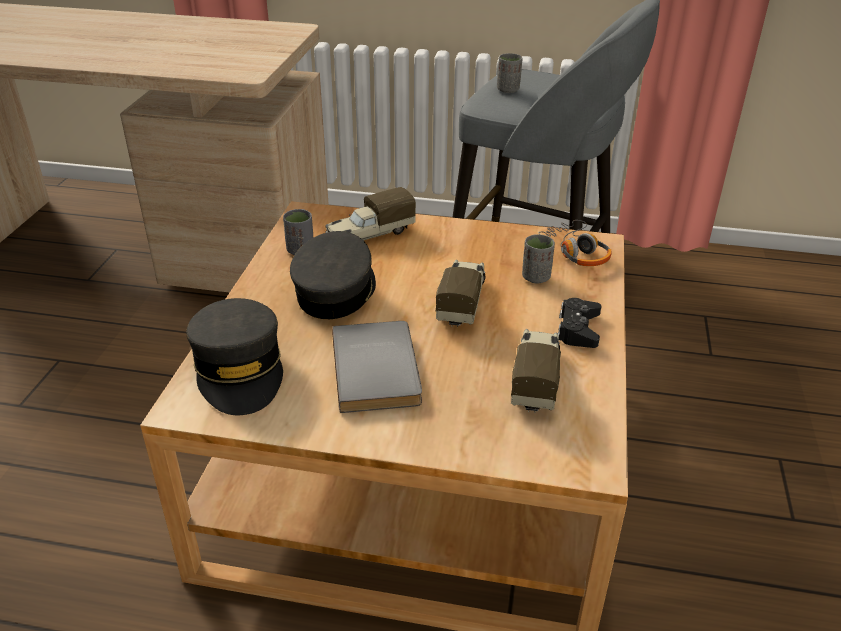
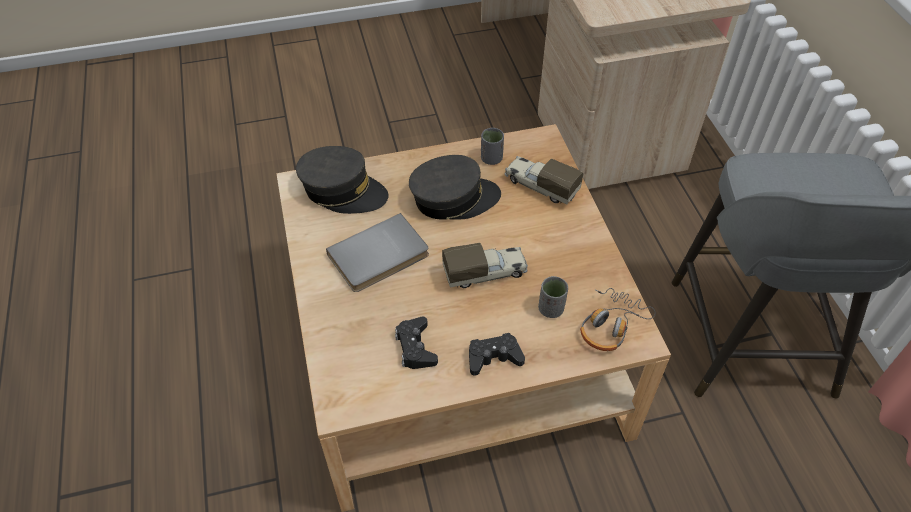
camera: 65 degrees right, 15 degrees up
grey cap [186,298,283,415] -> grey cap turned 120 degrees counterclockwise [296,146,389,214]
grey cup [497,53,523,93] -> none
toy truck [511,329,561,413] -> black game controller [395,316,438,369]

